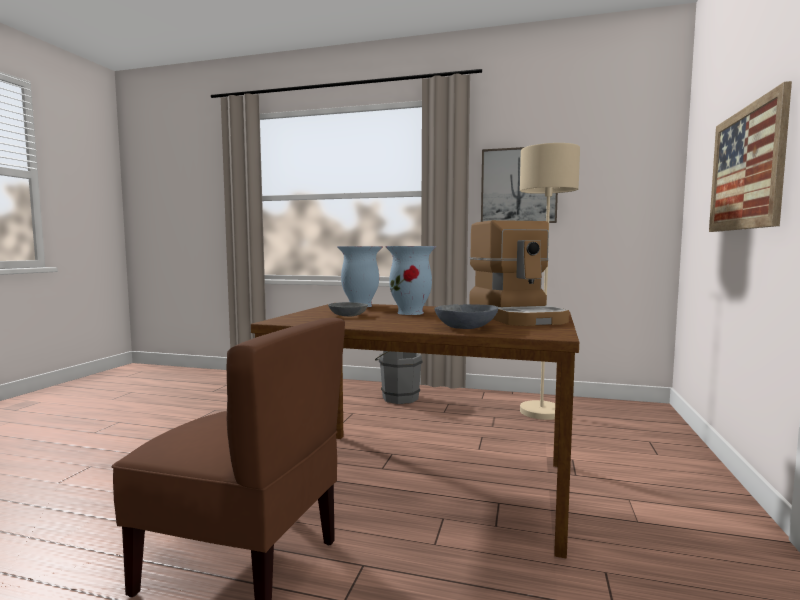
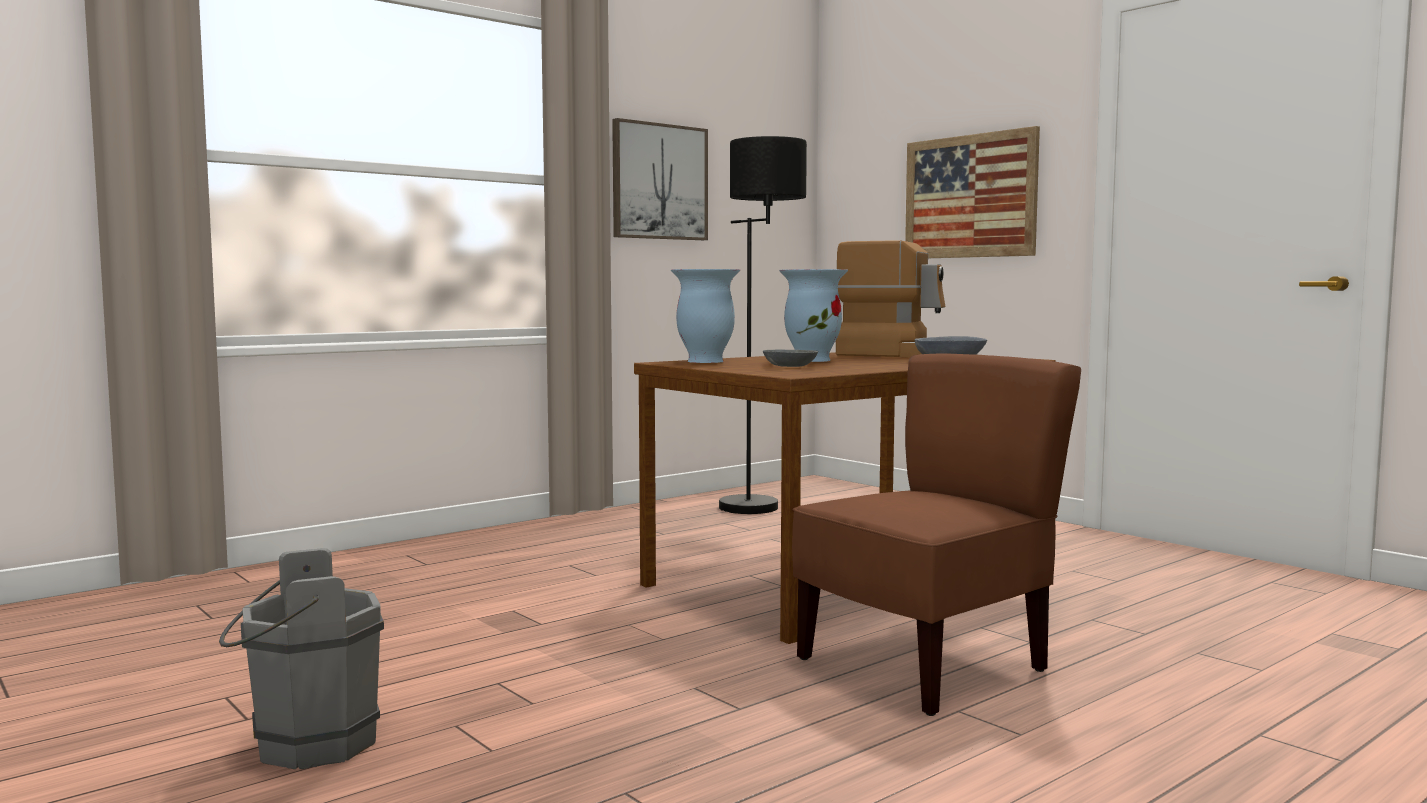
camera: 55 degrees left, 0 degrees up
grey bucket [375,351,423,404] -> grey bucket moved to [219,548,384,769]
beige floor lamp [520,143,580,420] -> black floor lamp [719,136,807,514]

